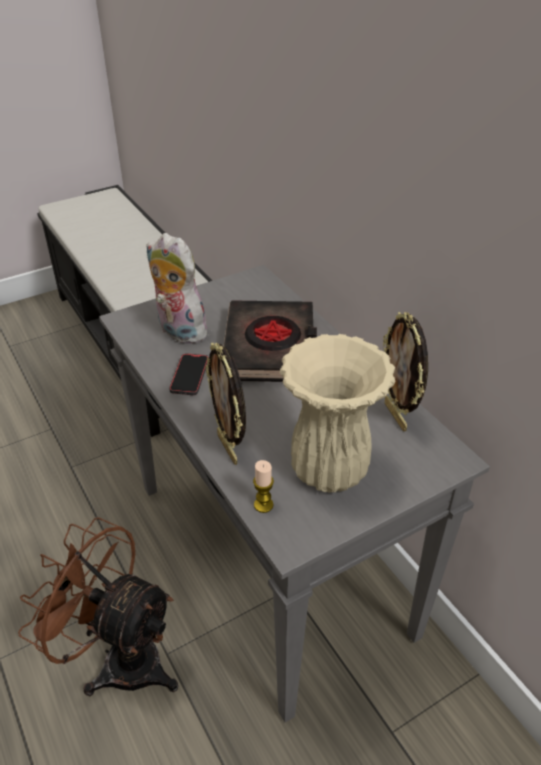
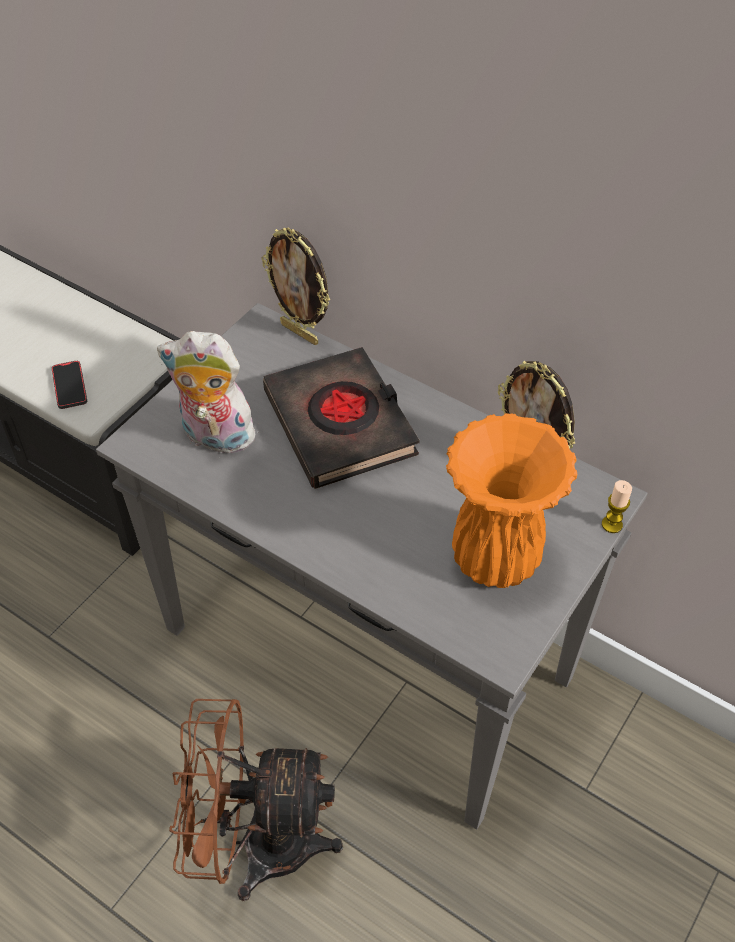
camera: 25 degrees left, 10 degrees up
phone [169,353,208,395] -> phone moved to [52,361,87,409]
picture frame [205,343,246,465] -> picture frame moved to [262,228,330,345]
candle [253,460,274,513] -> candle moved to [602,480,632,533]
beige vase [279,334,395,493] -> orange vase [446,413,577,588]

